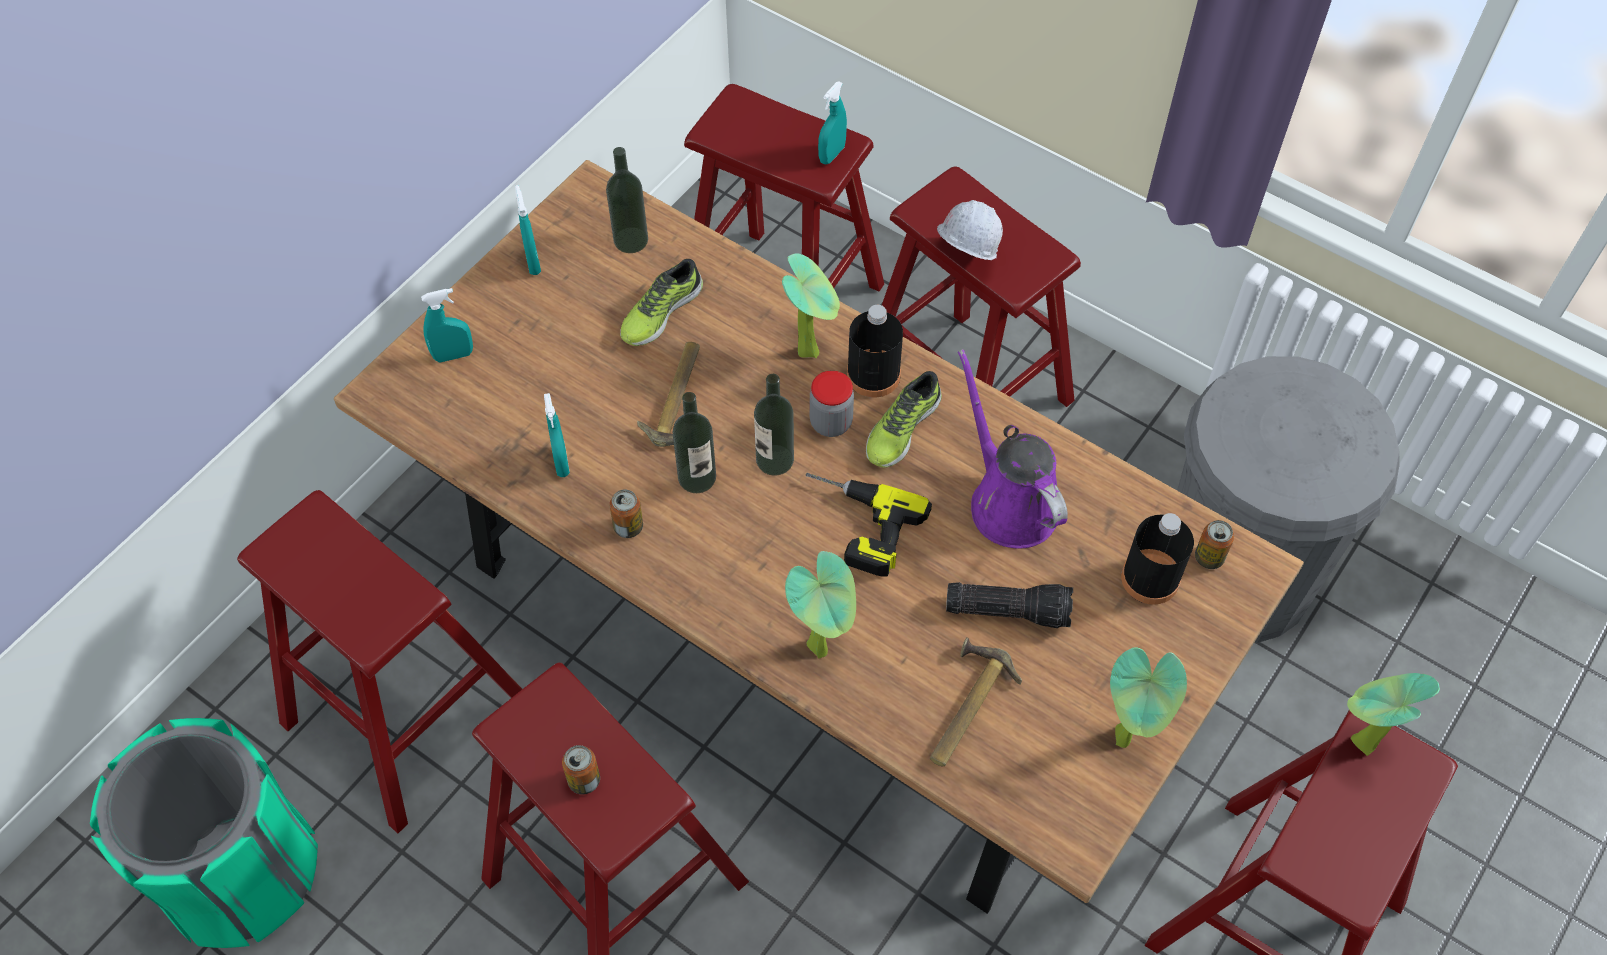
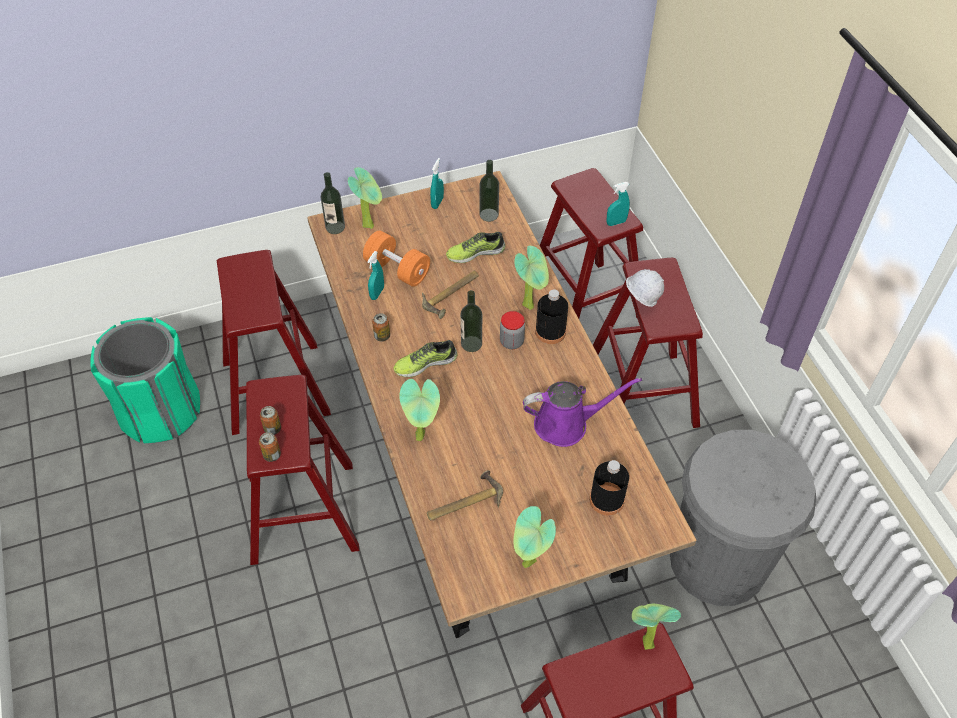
camera: 35 degrees right, 5 degrees down
turquoise spray bottle [421,288,473,362] -> potted plant [348,167,382,229]
bottle [673,392,716,493] -> bottle moved to [321,172,345,234]
power drill [806,473,932,577] -> none
shoe [866,371,942,468] -> shoe moved to [393,340,457,377]
flashlight [946,582,1073,628] -> none
purple watering can [958,349,1068,548] -> purple watering can turned 75 degrees clockwise [523,377,642,447]
can [1195,520,1234,569] -> can moved to [259,432,281,462]
none -> orange dumbbell [363,230,430,287]

